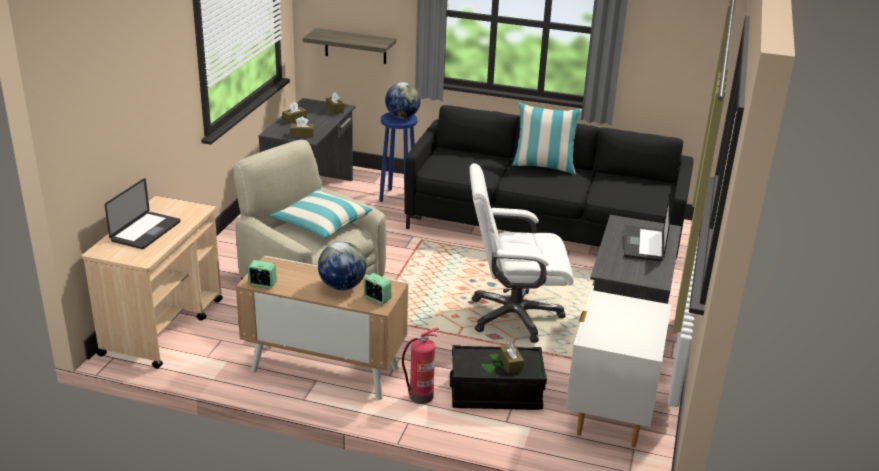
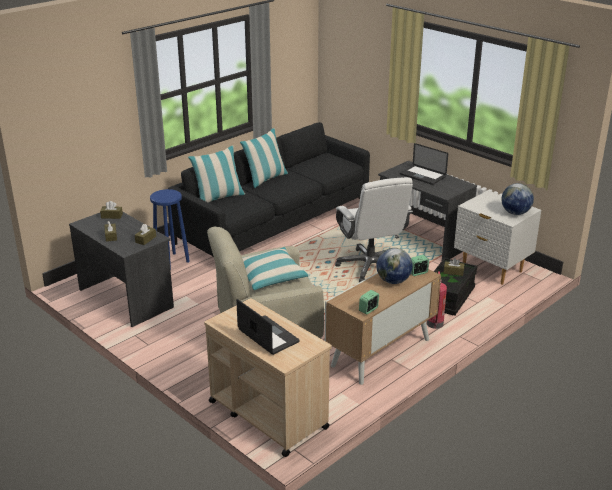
camera: 60 degrees left, 0 degrees up
shelf [303,28,396,64] -> none
globe [385,82,421,119] -> globe moved to [501,183,534,215]
white office chair [469,163,574,343] -> white office chair turned 45 degrees counterclockwise [335,177,413,282]
none -> pillow [188,145,245,203]

